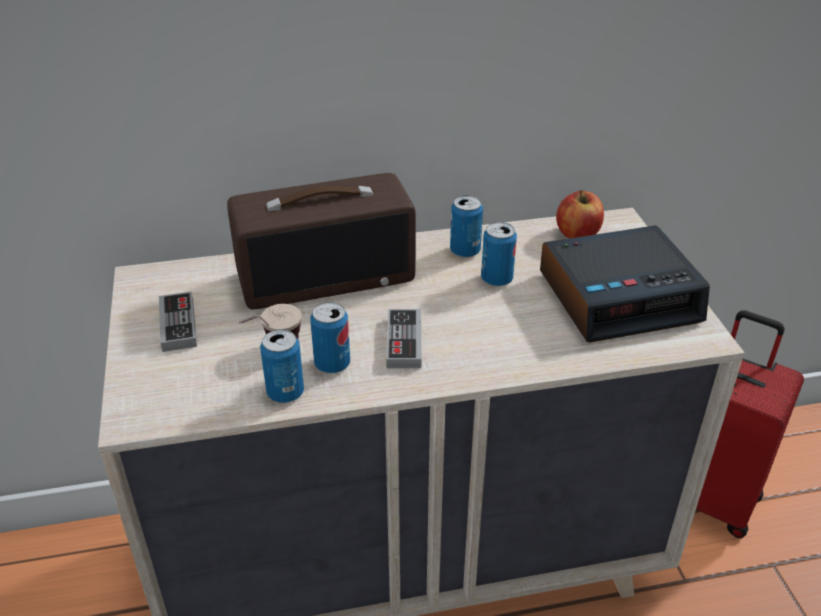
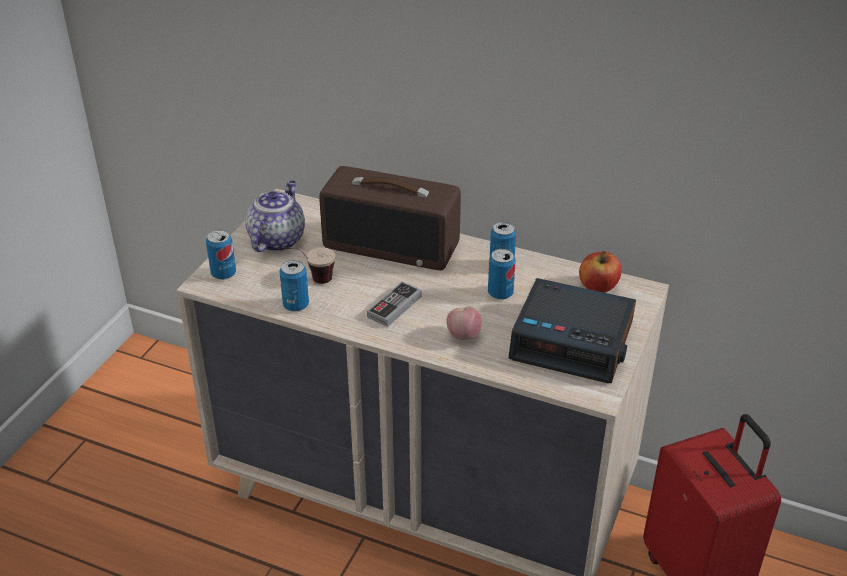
camera: 35 degrees right, 0 degrees up
game controller [159,292,197,352] -> teapot [245,180,305,252]
can [310,302,350,373] -> can moved to [206,230,236,280]
none -> apple [447,307,482,340]

